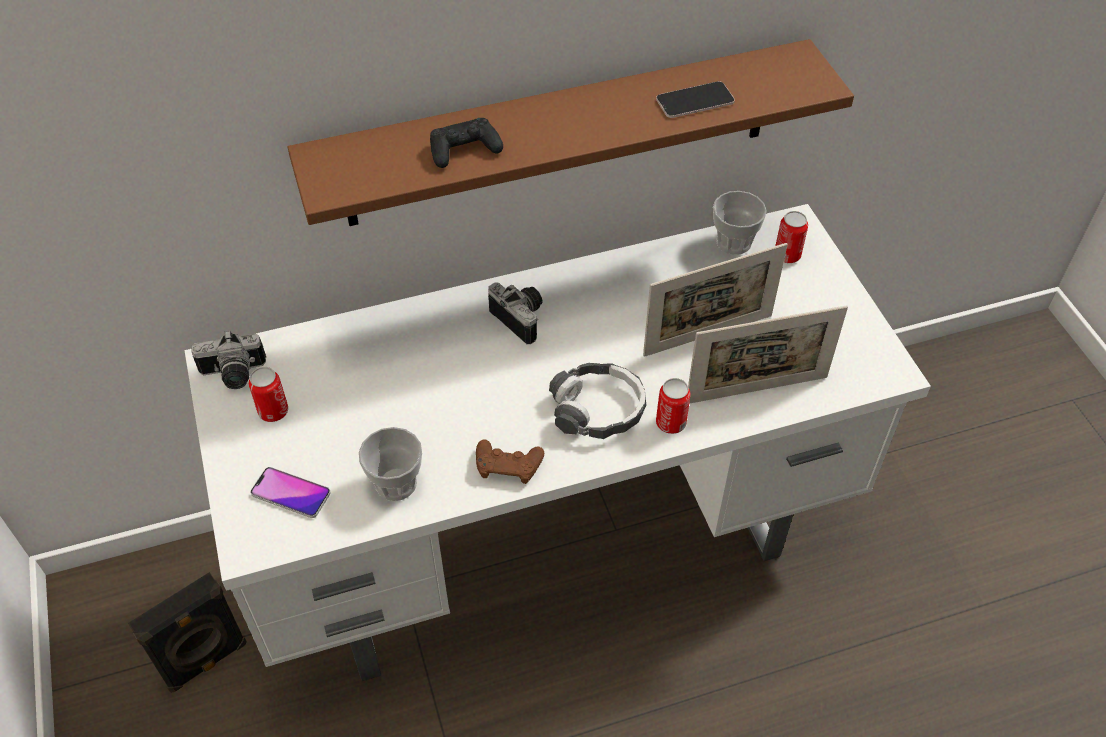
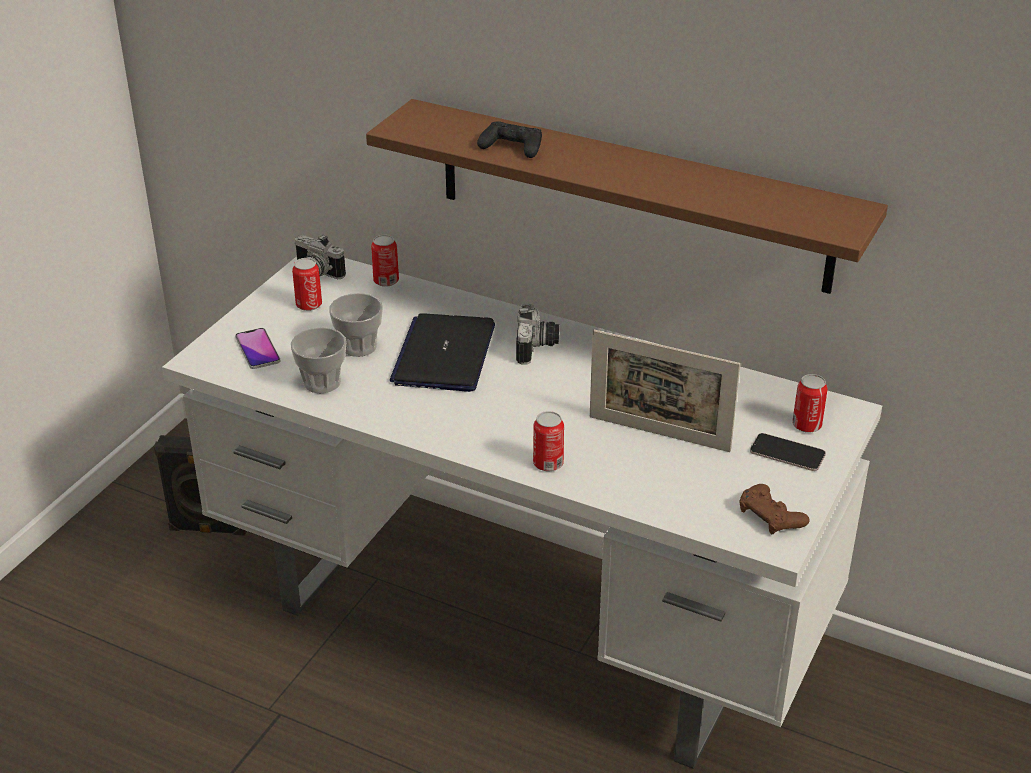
camera: 45 degrees right, 15 degrees down
brown game controller [476,439,544,484] -> brown game controller moved to [739,484,810,535]
headphones [549,363,646,439] -> none
phone [656,81,735,118] -> phone moved to [750,433,826,471]
picture frame [688,305,848,404] -> none
cup [713,191,767,255] -> cup moved to [329,293,383,357]
none -> can [371,235,399,287]
none -> laptop [390,314,495,392]

